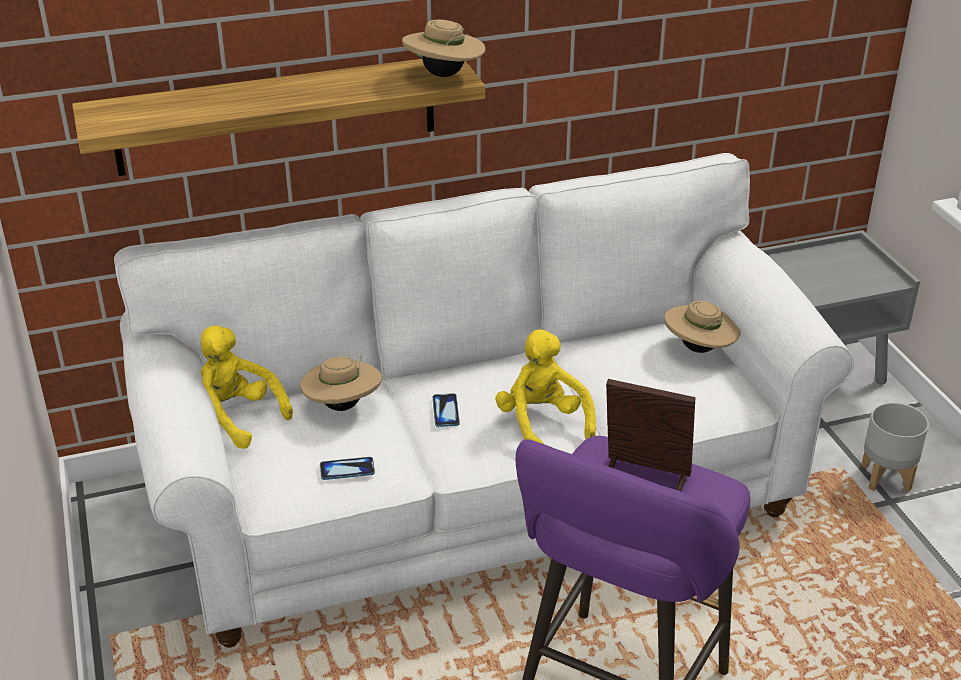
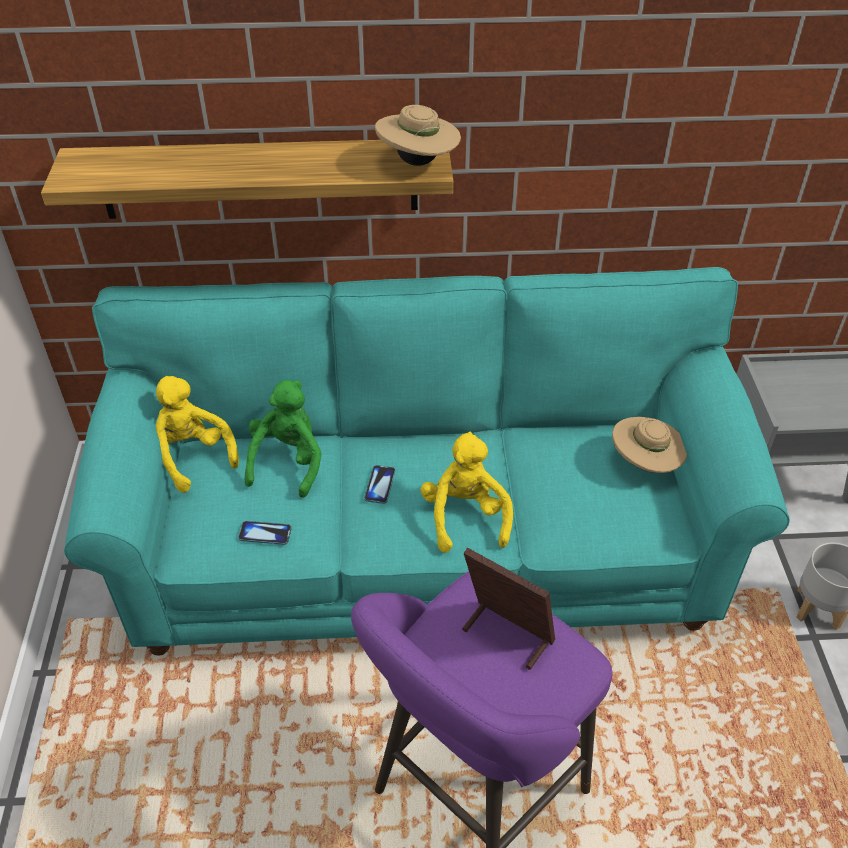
camera: 15 degrees right, 10 degrees up
white sofa [114,153,854,648] -> turquoise sofa [64,267,790,655]
beige hat [300,354,382,411] -> green plush toy [245,380,322,498]

